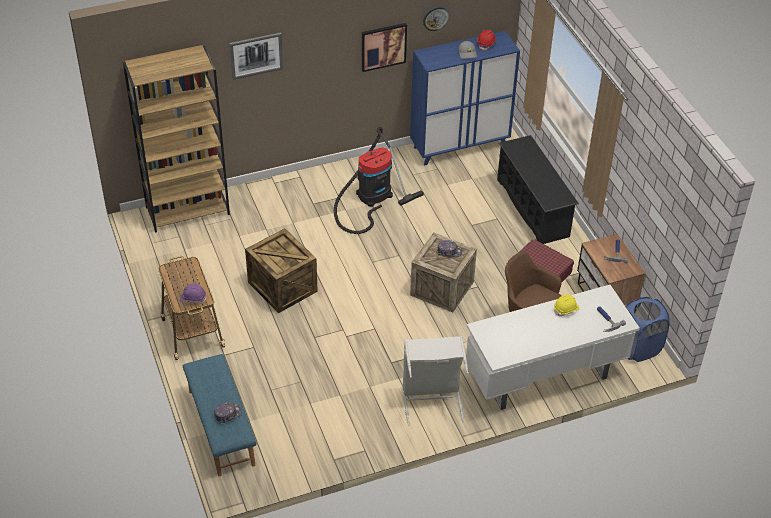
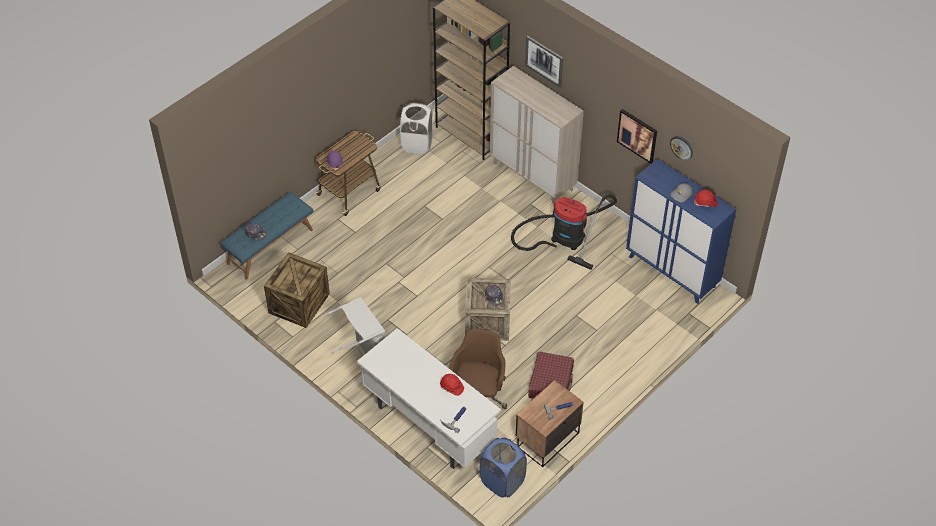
camera: 65 degrees right, 5 degrees up
crate [245,228,318,313] -> crate moved to [264,252,330,328]
black shoe rack [497,135,579,244] -> none
yellow hard hat [554,295,579,316] -> red hard hat [440,374,464,396]
none -> white laundry basket [400,103,433,154]
none -> beige cabinet [490,66,584,204]

